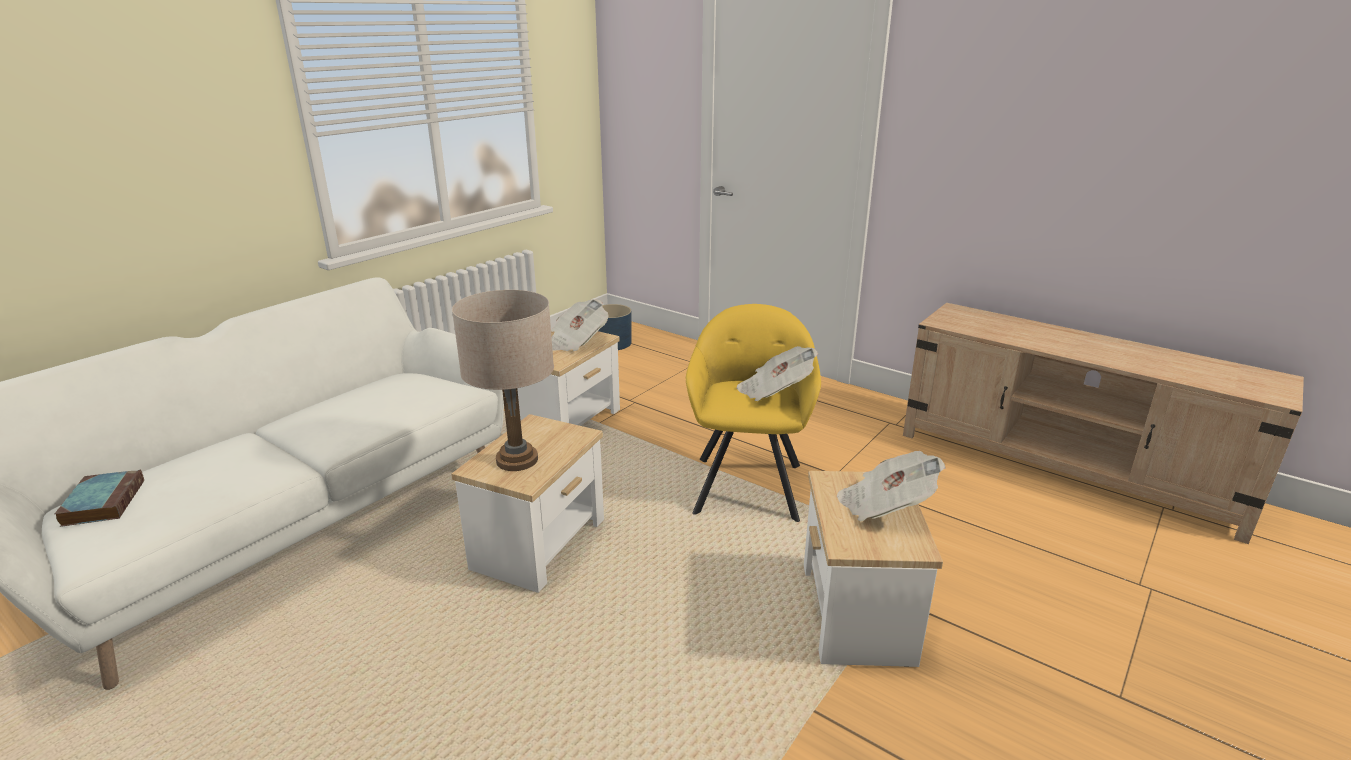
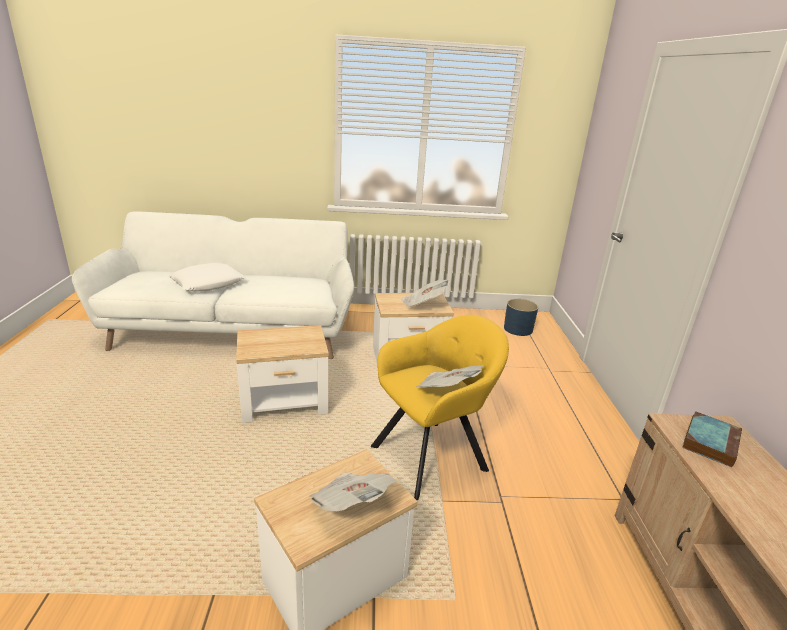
camera: 50 degrees right, 0 degrees up
book [55,470,144,527] -> book moved to [682,411,742,467]
beige table lamp [452,290,554,471] -> none
none -> white pillow [169,263,245,292]

